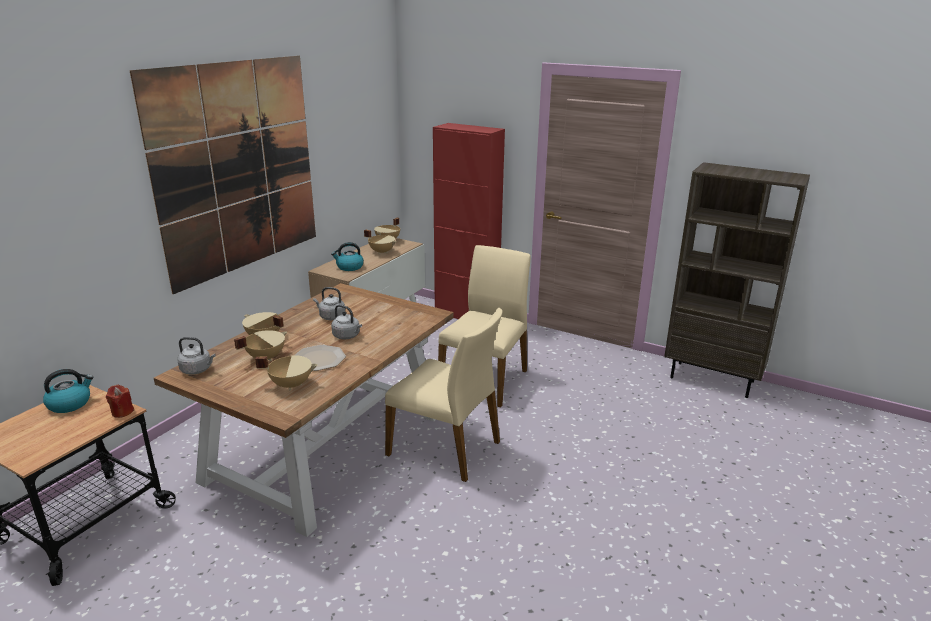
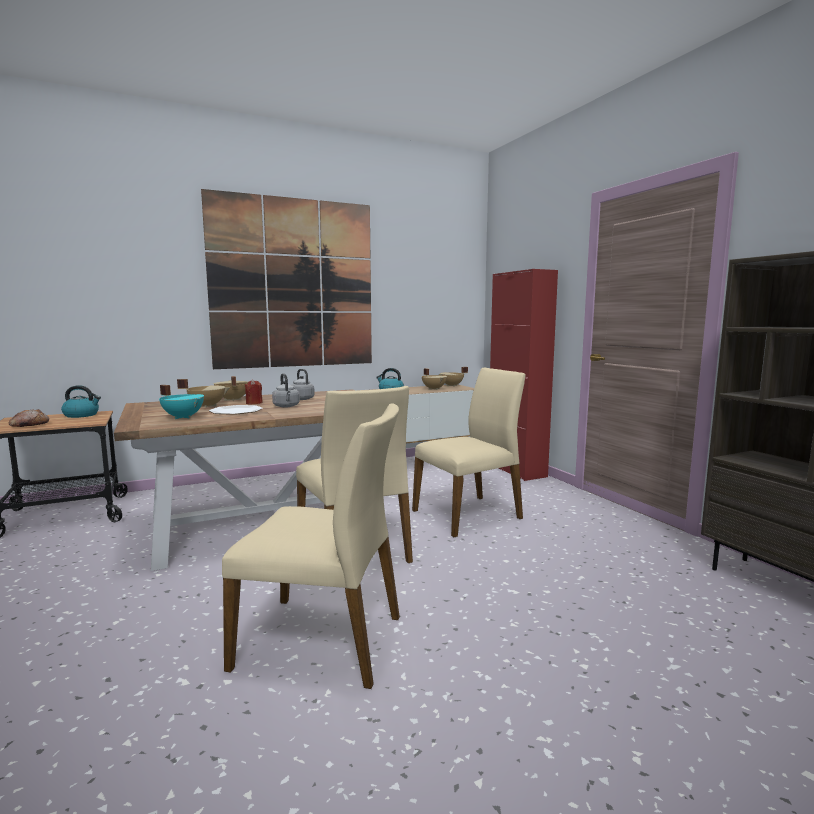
camera: 35 degrees right, 15 degrees down
red candle [106,385,134,418] -> red candle moved to [245,380,263,405]
grey kettle [177,337,216,375] -> none
beige cooking pot [255,355,317,391] -> turquoise cooking pot [159,385,204,419]
none -> bread [9,409,49,427]
none -> beige chair [222,403,400,689]

